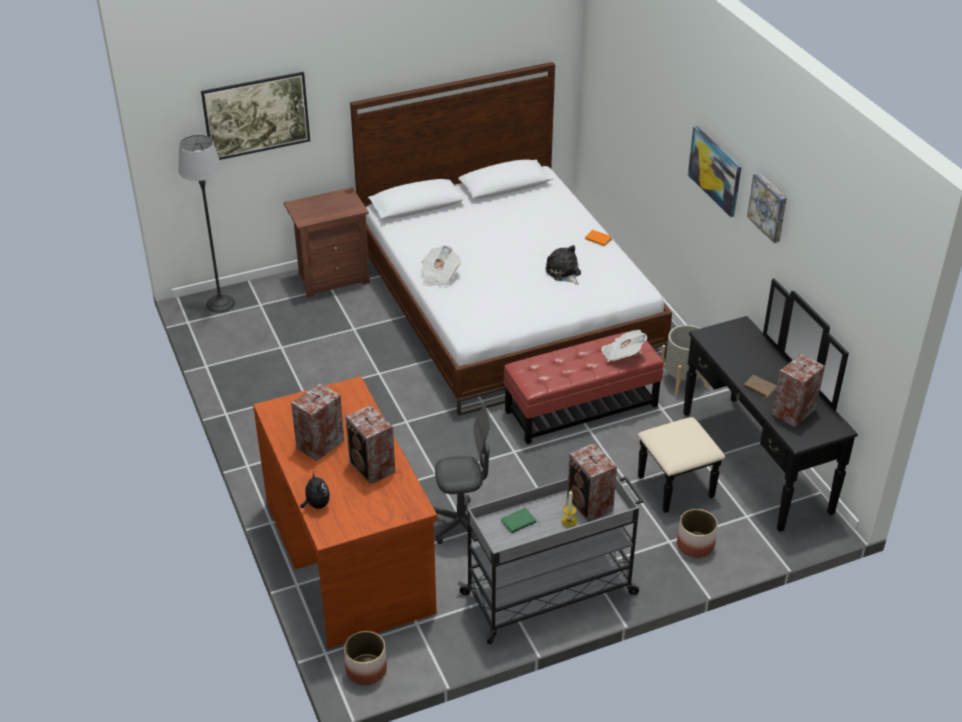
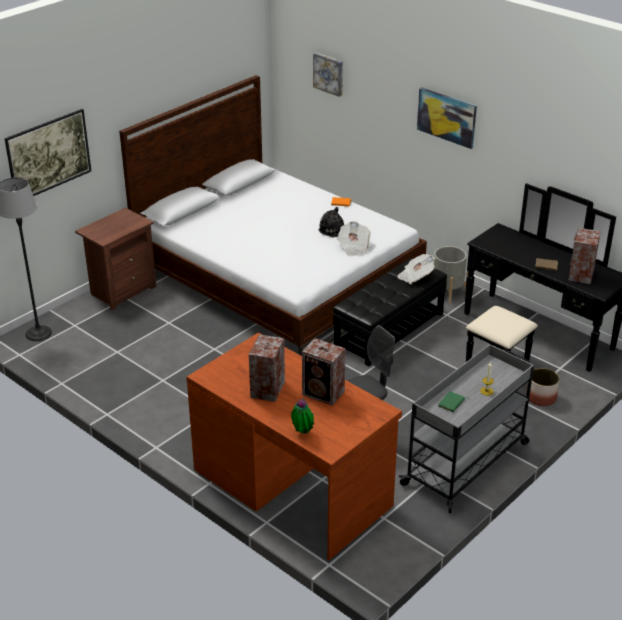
camera: 25 degrees left, 5 degrees down
plush toy [300,472,330,509] -> potted plant [291,398,314,433]
planter [344,631,387,685] -> none
newspaper [421,245,461,286] -> newspaper moved to [337,221,371,256]
red ottoman [504,329,664,444] -> black ottoman [333,258,447,366]
speaker [567,443,617,522] -> none
picture [747,172,787,243] -> picture moved to [313,53,343,97]

